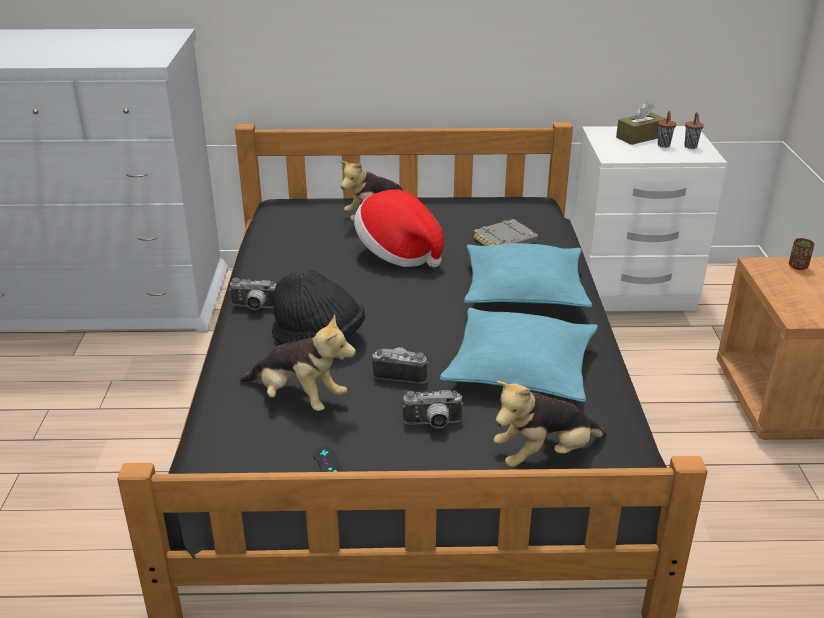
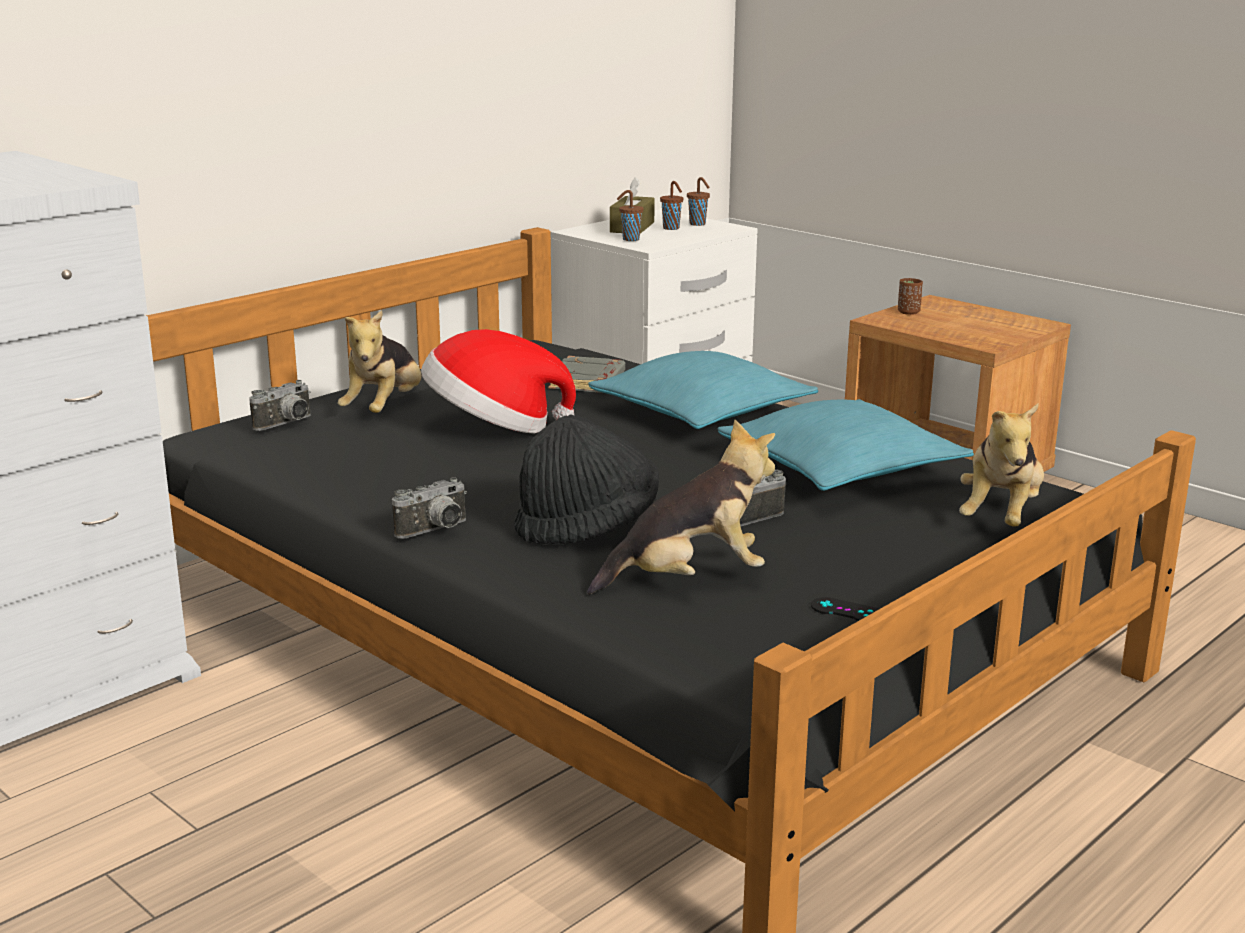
camera: 45 degrees left, 10 degrees down
camera [403,390,463,428] -> camera moved to [249,380,311,431]
none -> brown cup [617,190,643,241]

